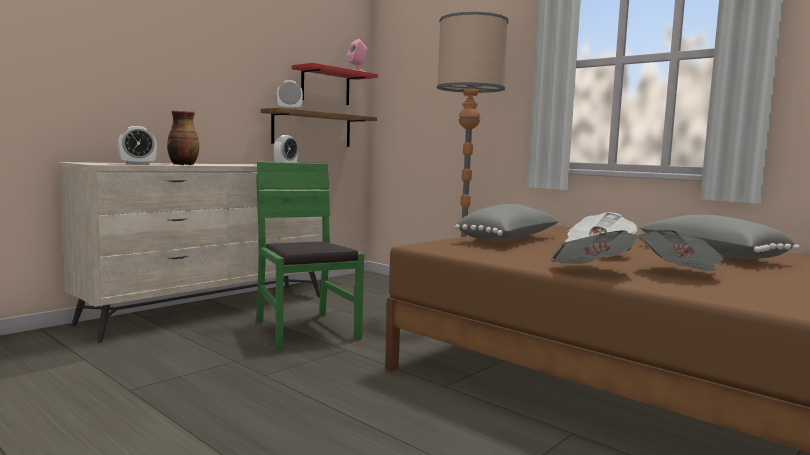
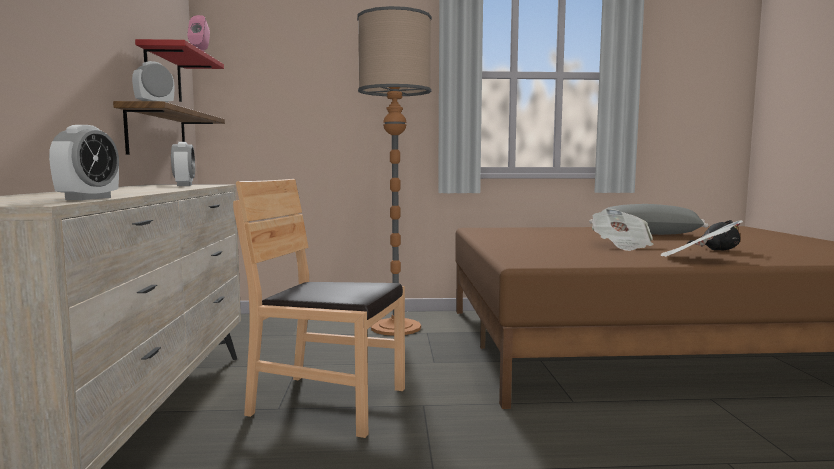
camera: 45 degrees left, 0 degrees up
vase [167,111,199,165] -> none
green chair [256,161,364,350] -> brown chair [233,179,405,438]
grey pillow [455,204,559,241] -> none
newspaper [639,230,724,271] -> black plush toy [687,220,740,250]

